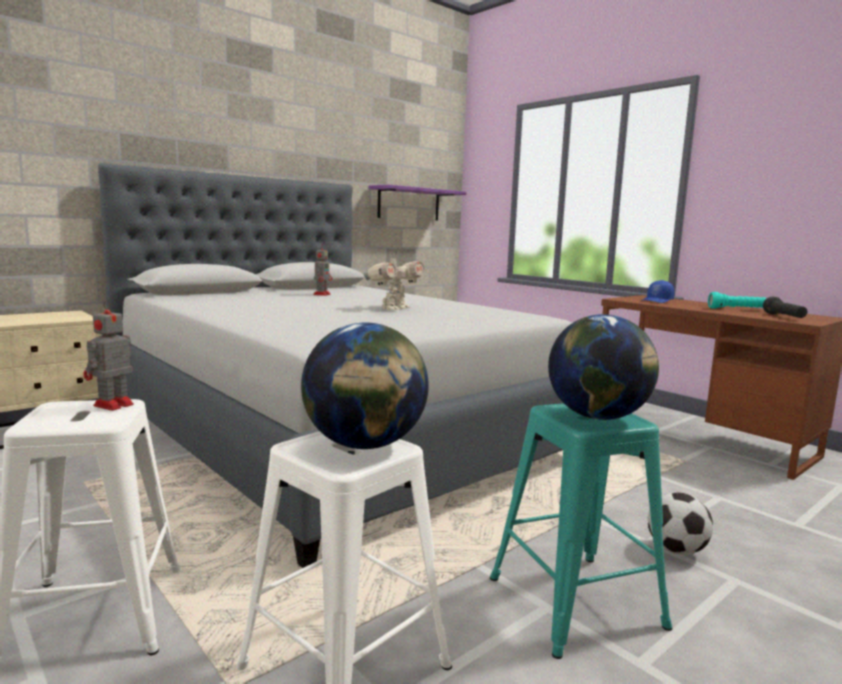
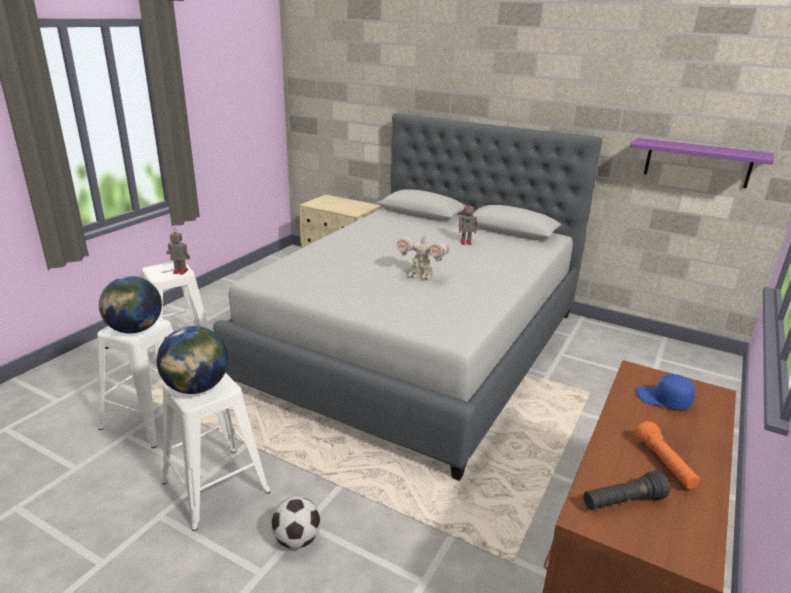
camera: 70 degrees right, 15 degrees up
turquoise stool [490,403,672,659] -> white stool [162,373,271,531]
turquoise flashlight [708,292,766,309] -> orange flashlight [635,421,700,489]

